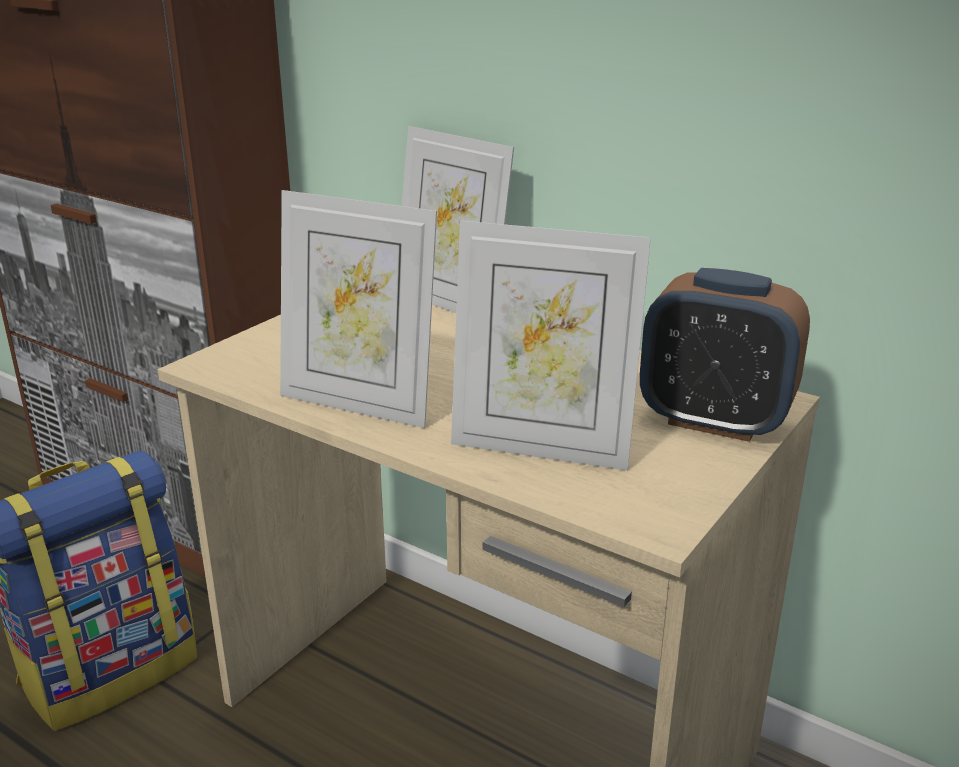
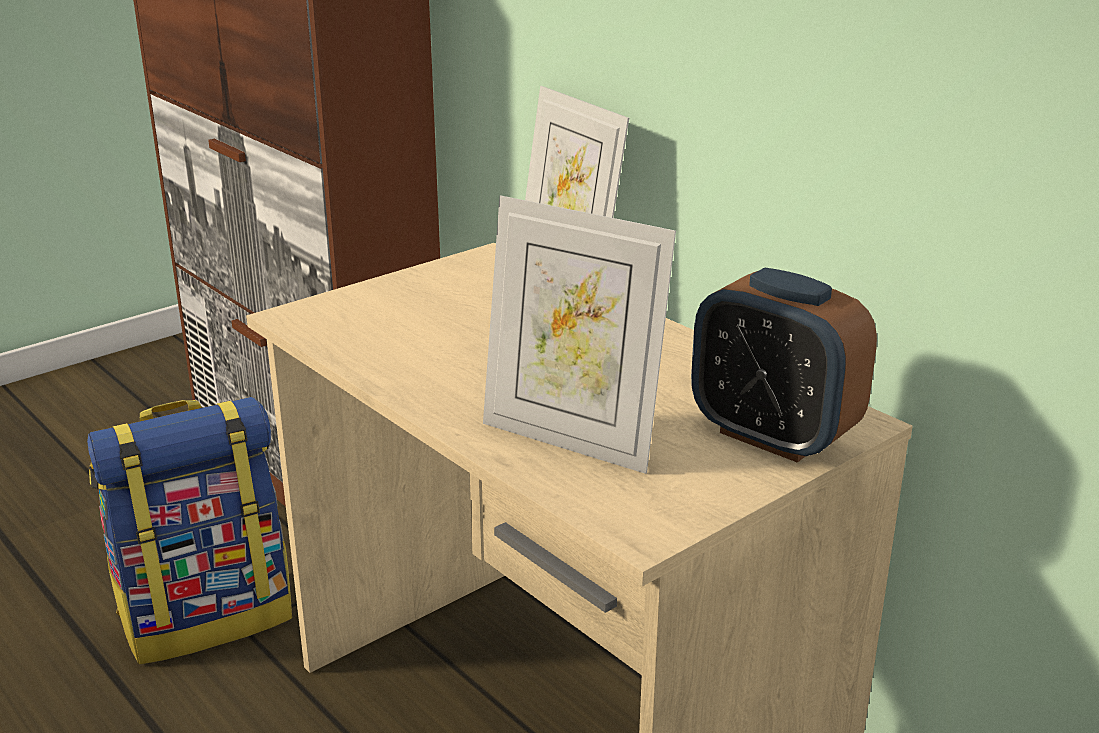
camera: 15 degrees right, 0 degrees up
picture frame [280,190,437,428] -> none

